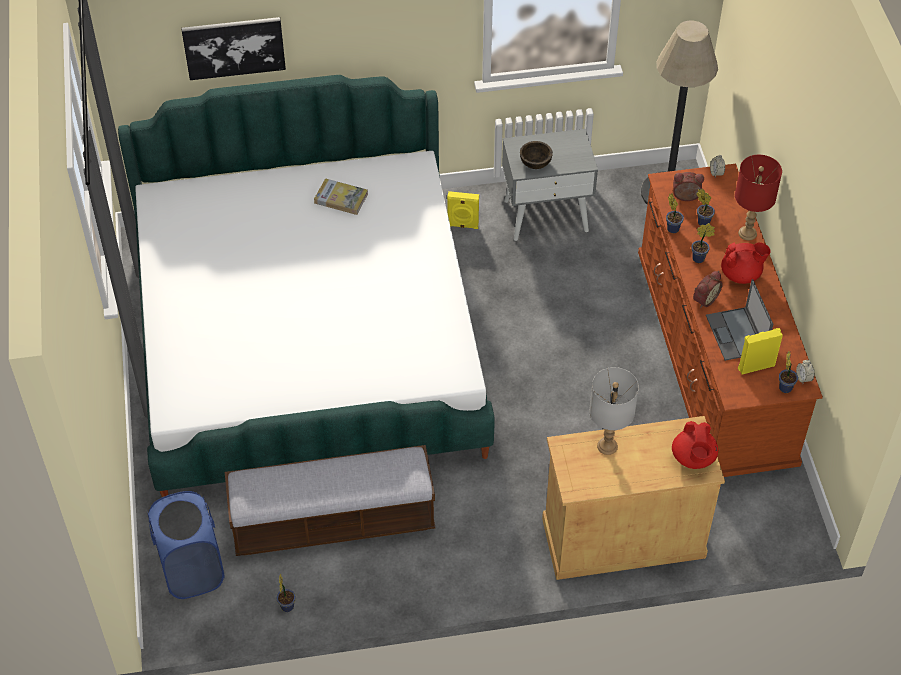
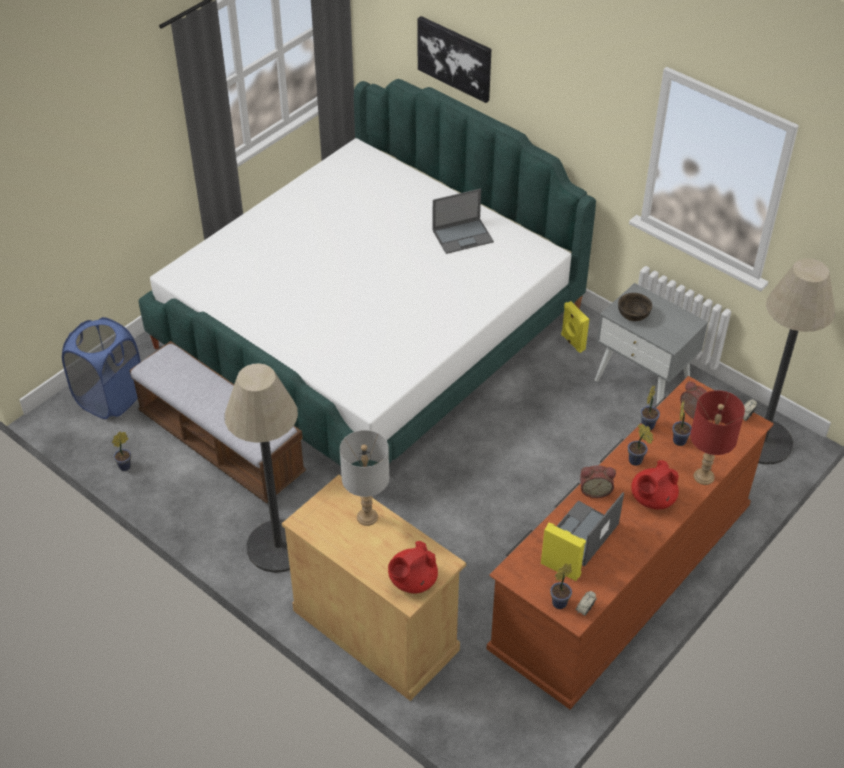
camera: 50 degrees right, 5 degrees down
book [314,178,368,215] -> laptop [432,188,494,254]
red teapot [721,242,771,284] -> red teapot turned 90 degrees clockwise [631,460,679,509]
none -> floor lamp [225,363,298,573]

